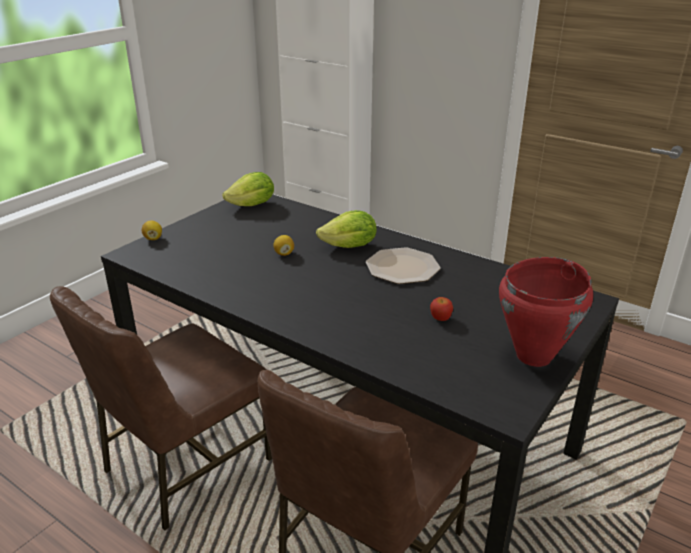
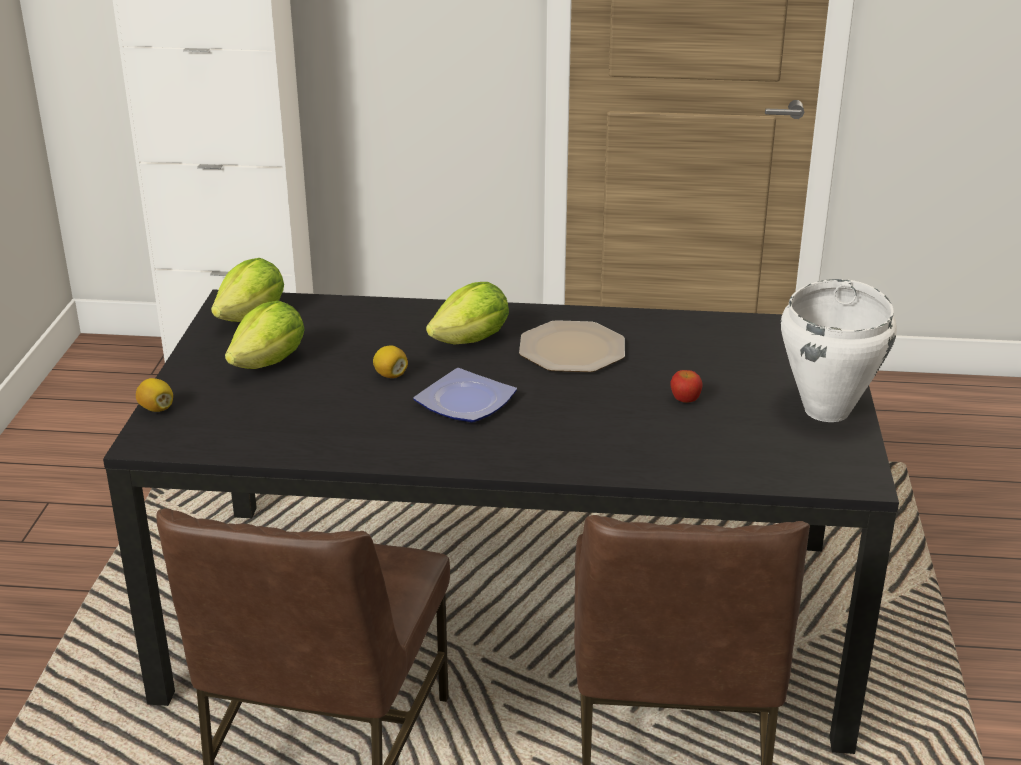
camera: 30 degrees left, 0 degrees up
red cooking pot [499,257,593,367] -> white cooking pot [781,279,897,422]
none -> lettuce [225,301,305,369]
none -> plate [413,368,517,423]

